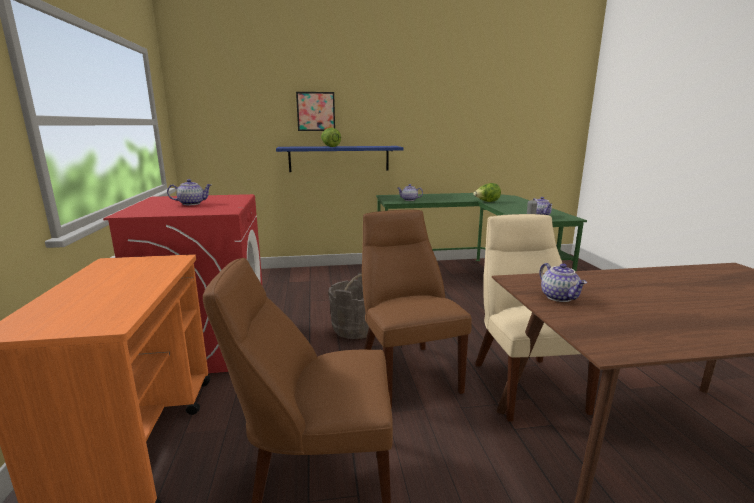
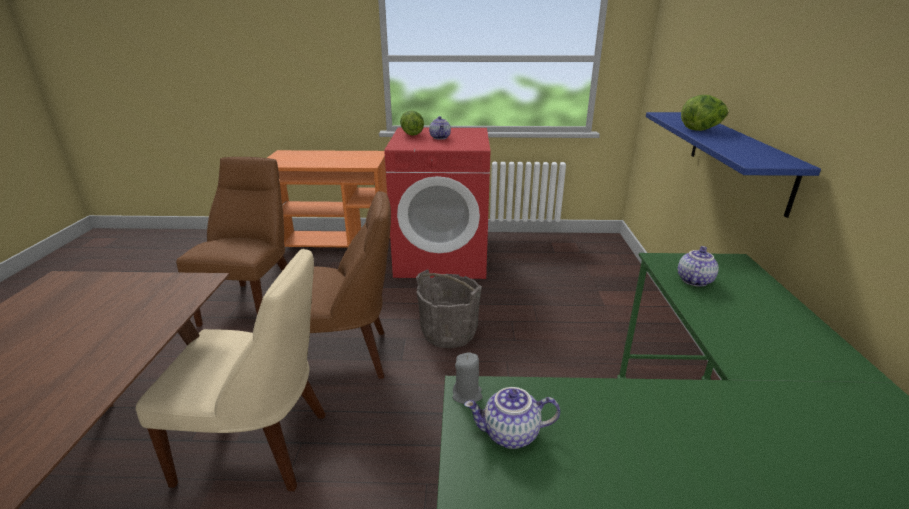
camera: 100 degrees right, 10 degrees up
picture [296,92,335,131] -> none
lettuce [473,183,501,202] -> lettuce moved to [400,110,424,136]
teapot [539,263,587,302] -> none

